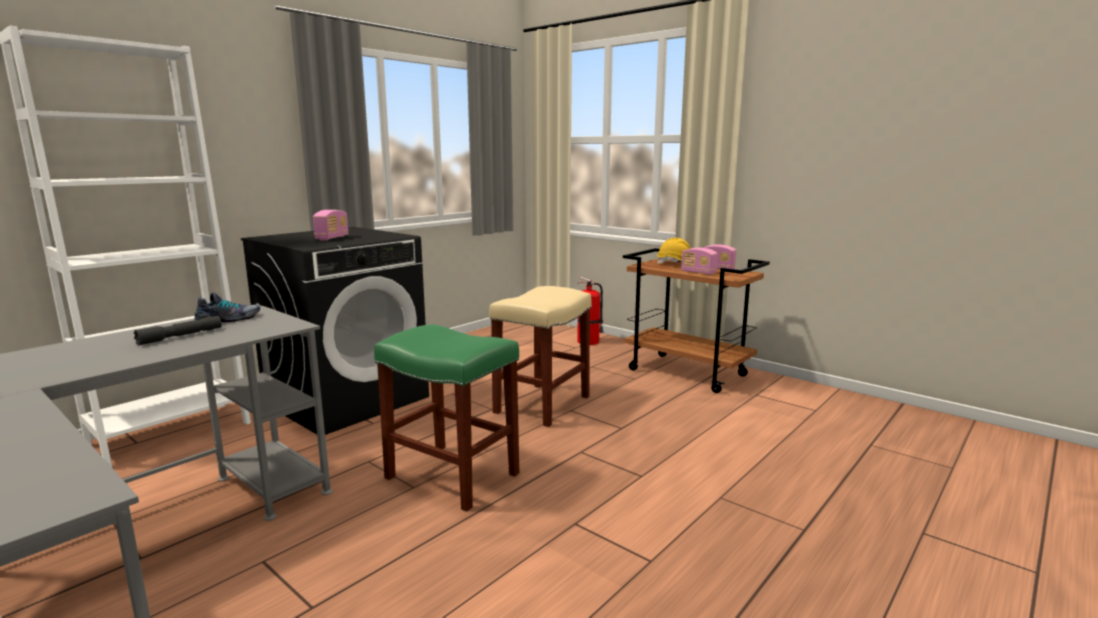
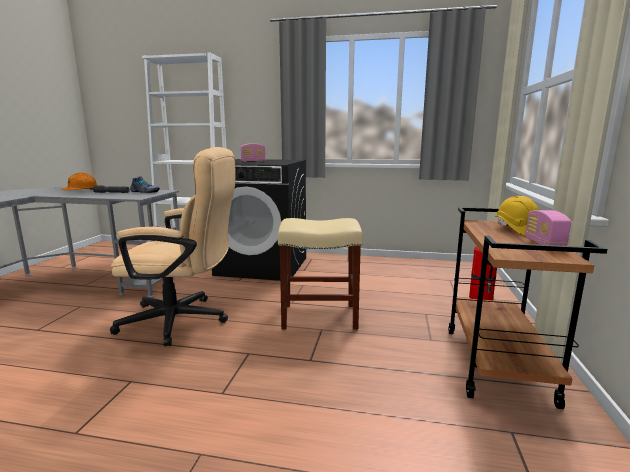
camera: 60 degrees right, 0 degrees up
green stool [374,324,519,512] -> beige office chair [110,147,236,346]
radio [681,248,718,275] -> none
none -> orange hard hat [62,172,99,190]

